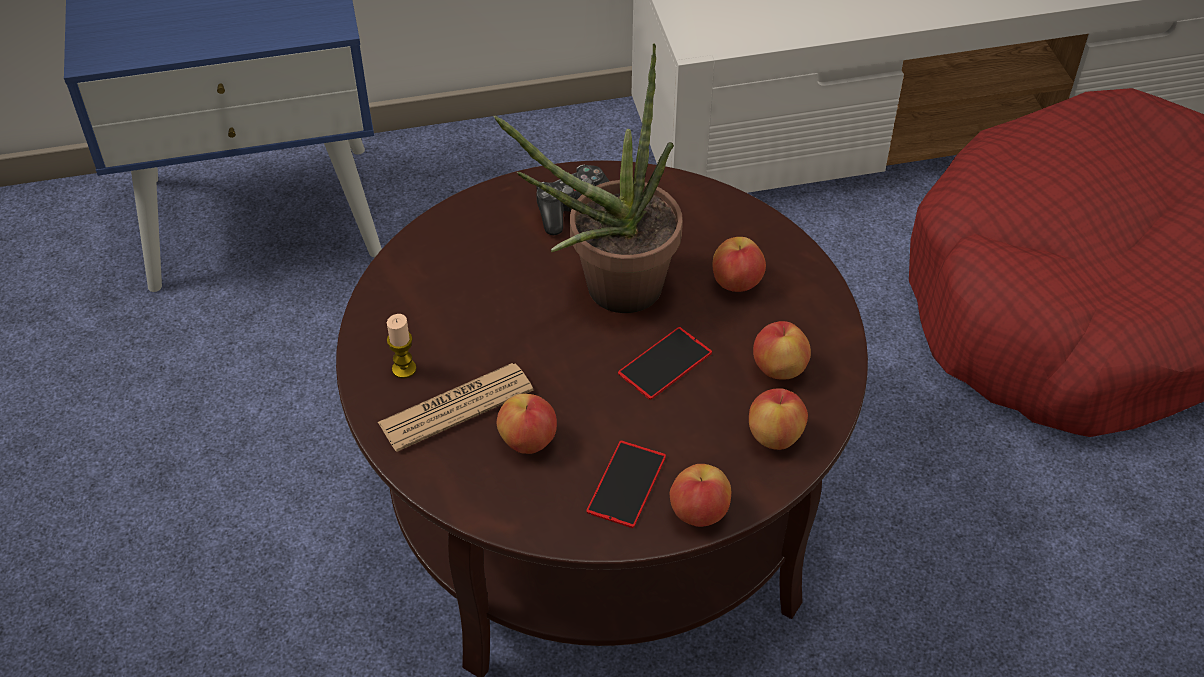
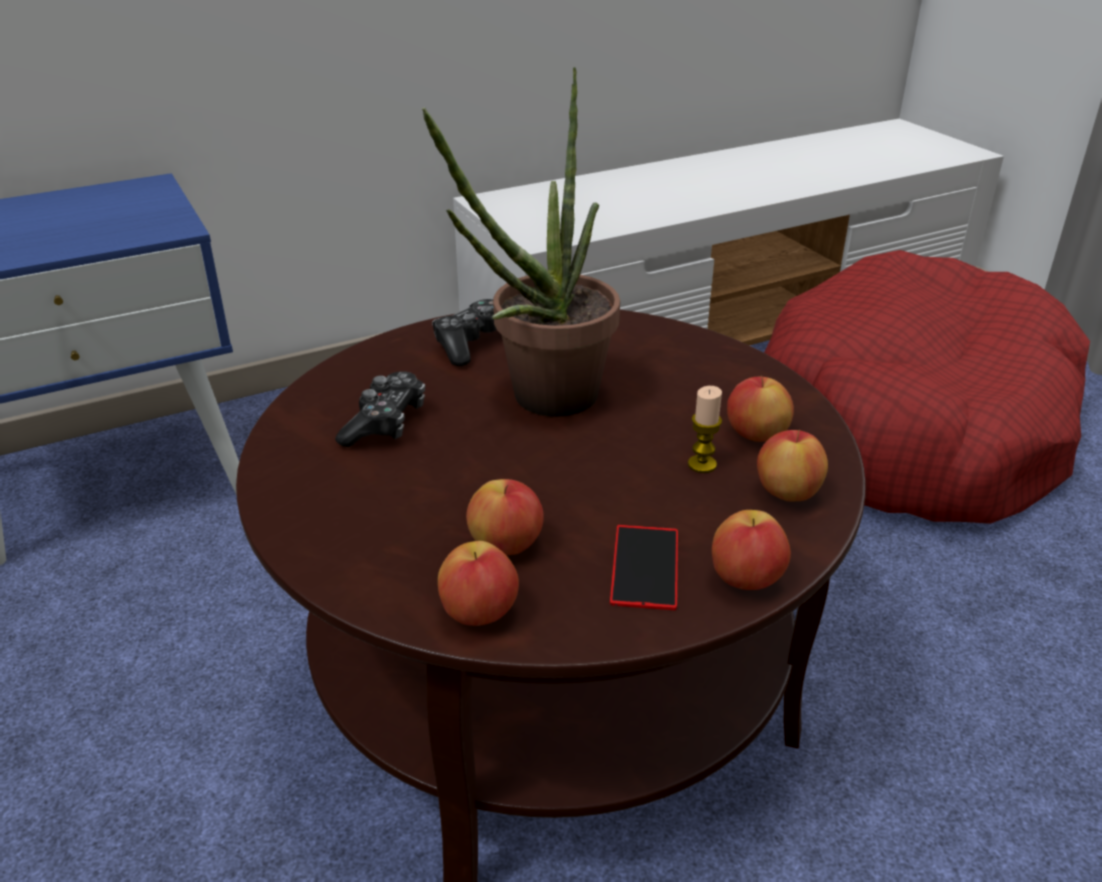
camera: 15 degrees left, 15 degrees down
newspaper [378,363,533,452] -> none
candle [387,314,417,379] -> candle moved to [688,386,722,473]
phone [618,327,712,400] -> none
apple [713,237,766,292] -> apple moved to [438,541,519,626]
none -> game controller [335,371,425,448]

